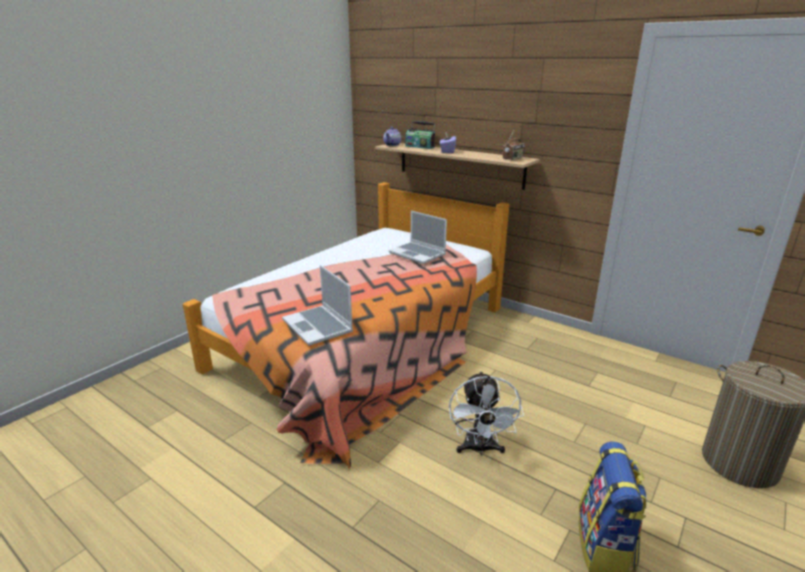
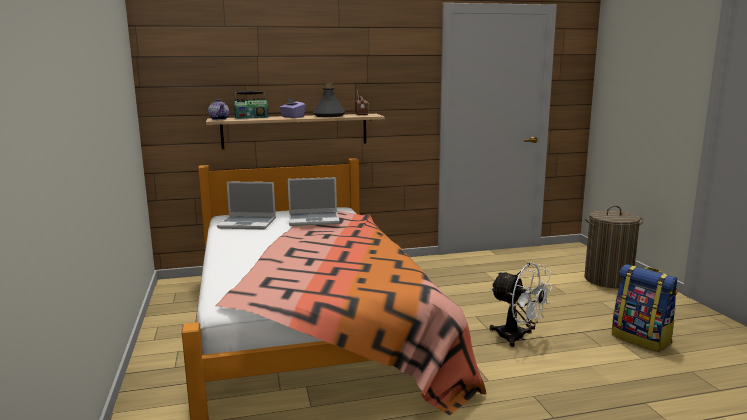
camera: 50 degrees left, 10 degrees down
laptop [282,265,353,346] -> laptop moved to [217,181,276,229]
none -> grey bottle [313,83,345,117]

